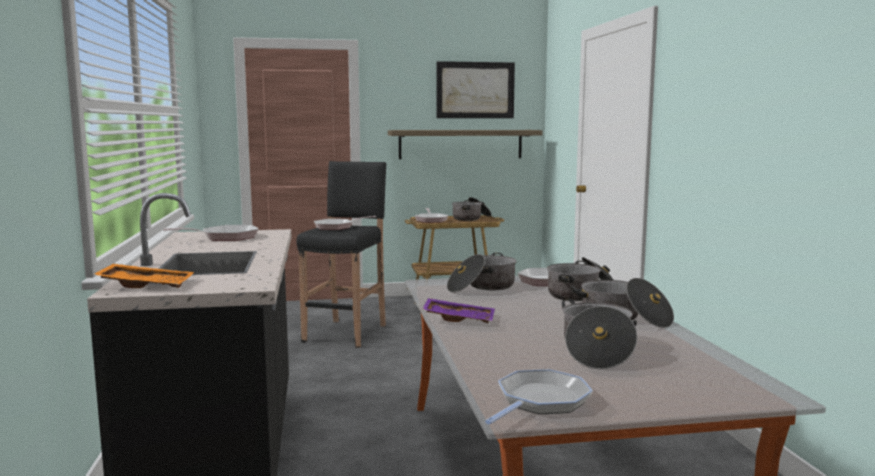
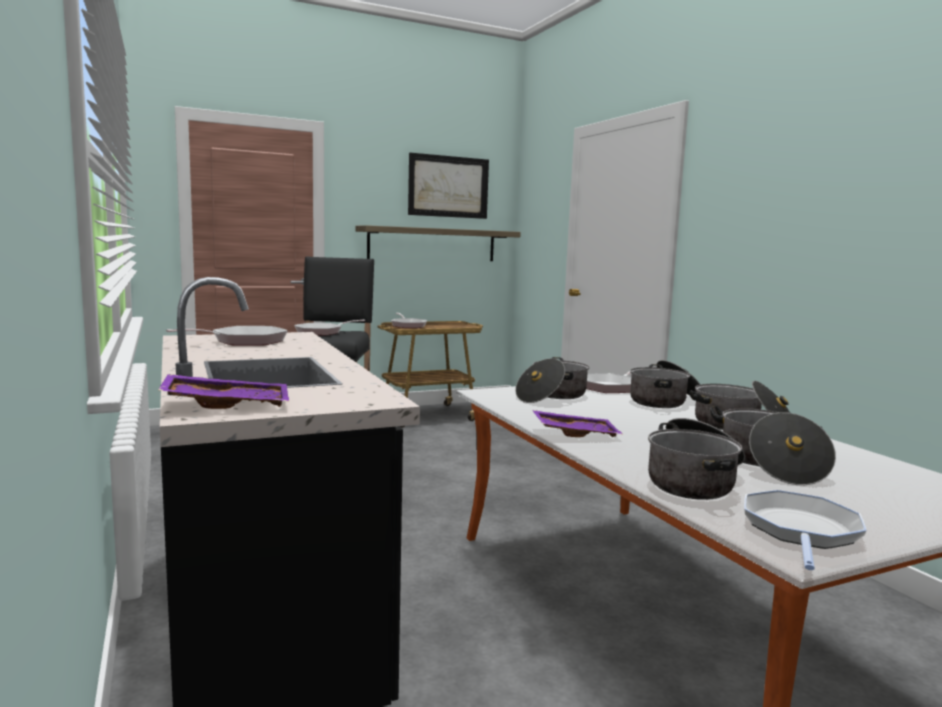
camera: 15 degrees left, 0 degrees up
orange tray [93,264,194,288] -> purple tray [158,374,289,409]
cooking pot [452,197,492,221] -> cooking pot moved to [648,418,745,500]

